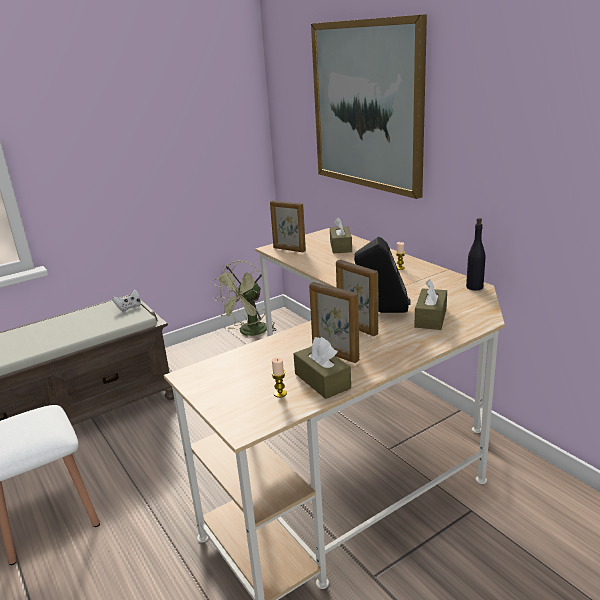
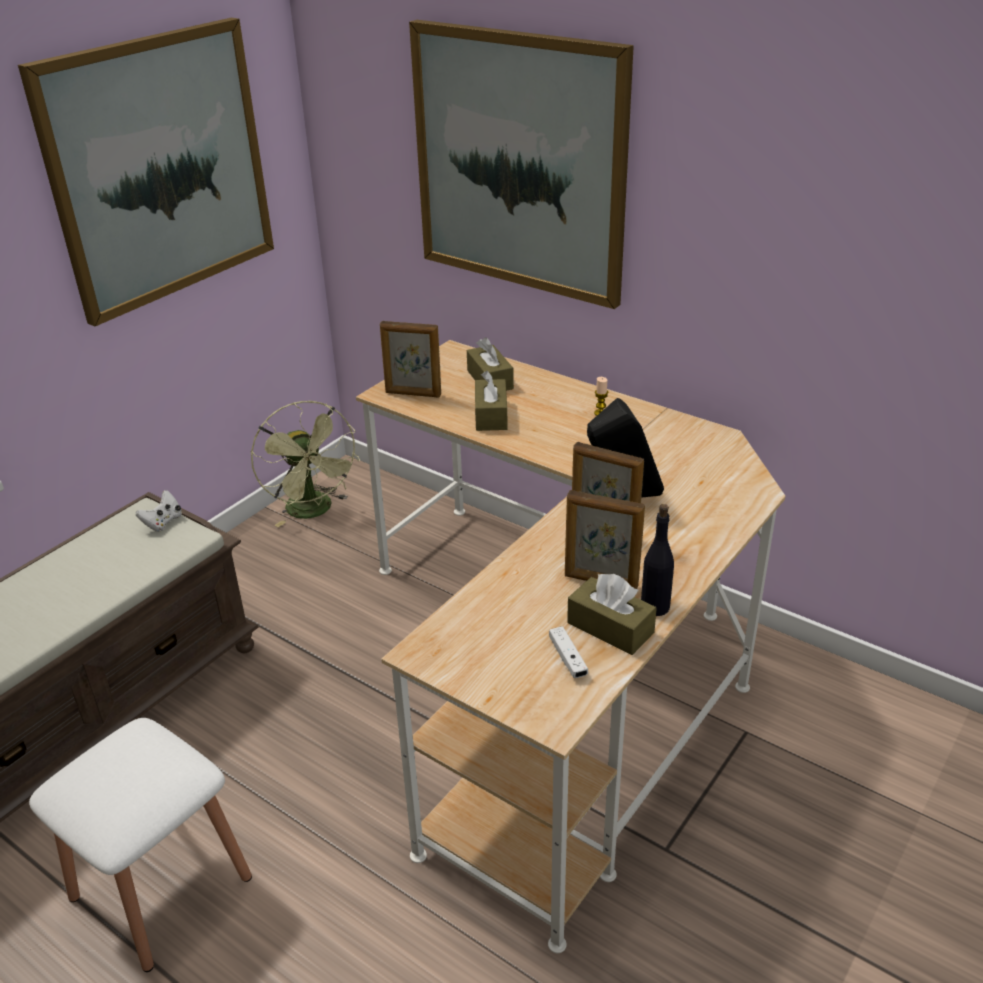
camera: 20 degrees left, 10 degrees up
green fan [213,261,277,336] -> green fan turned 45 degrees counterclockwise [251,401,360,527]
candle [272,357,287,398] -> white game controller [549,626,588,678]
brown tissue box [415,279,447,330] -> brown tissue box moved to [475,371,508,431]
black bottle [466,218,486,291] -> black bottle moved to [641,504,674,616]
none -> picture [18,18,274,326]

